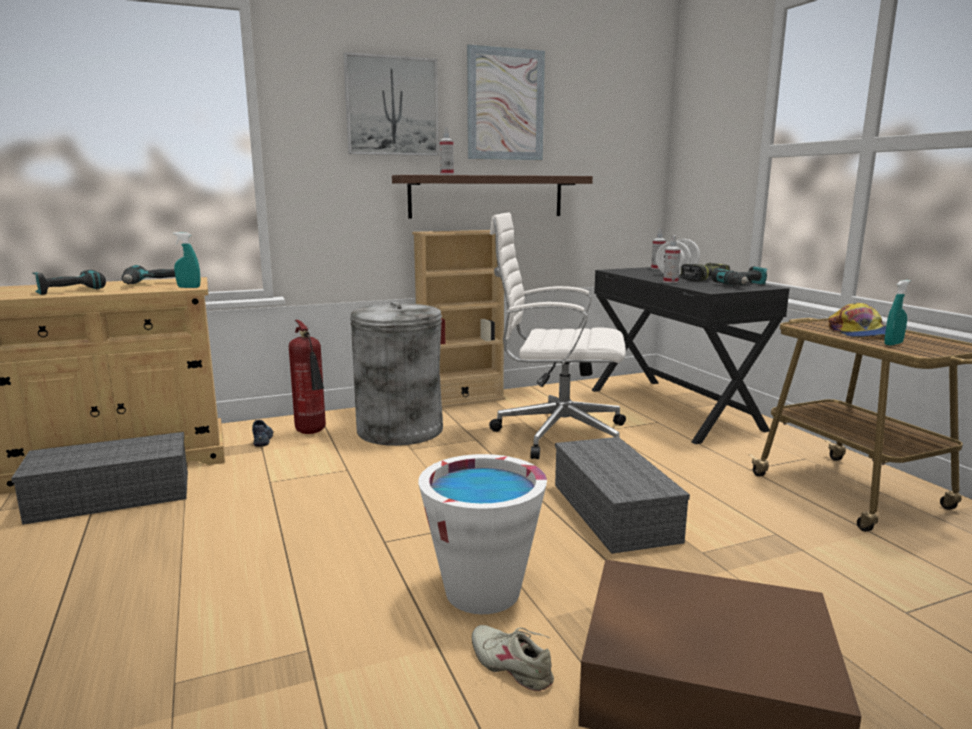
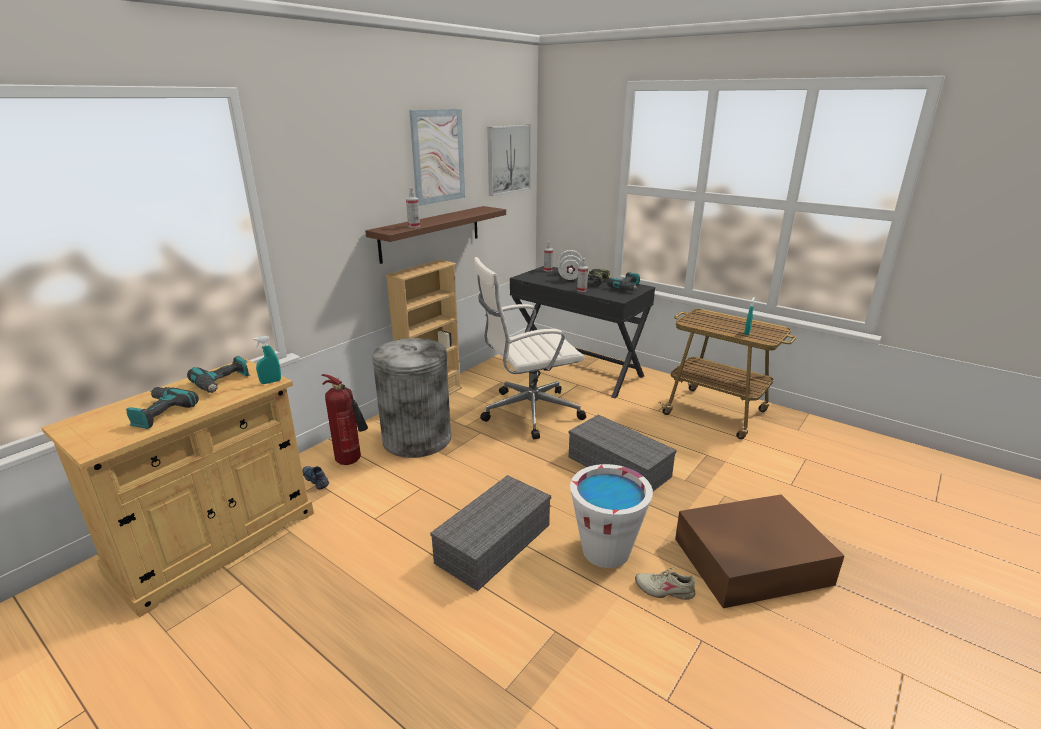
camera: 30 degrees left, 10 degrees up
grey storage box [11,432,188,525] -> grey storage box moved to [430,475,551,591]
picture [343,52,439,156] -> picture moved to [487,125,531,196]
cap [828,303,886,337] -> none

